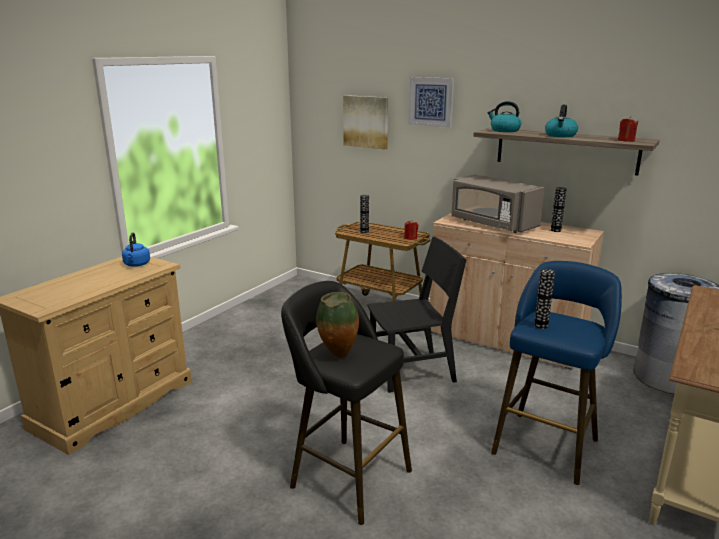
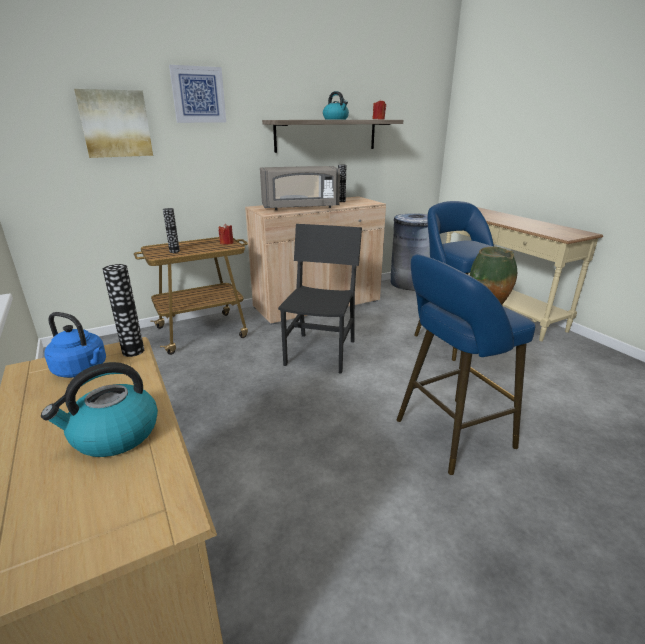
camera: 60 degrees left, 5 degrees up
black stool [281,281,412,525] -> blue stool [397,254,535,475]
kettle [488,101,521,132] -> kettle moved to [41,362,158,457]
vase [534,269,555,329] -> vase moved to [103,264,144,357]

